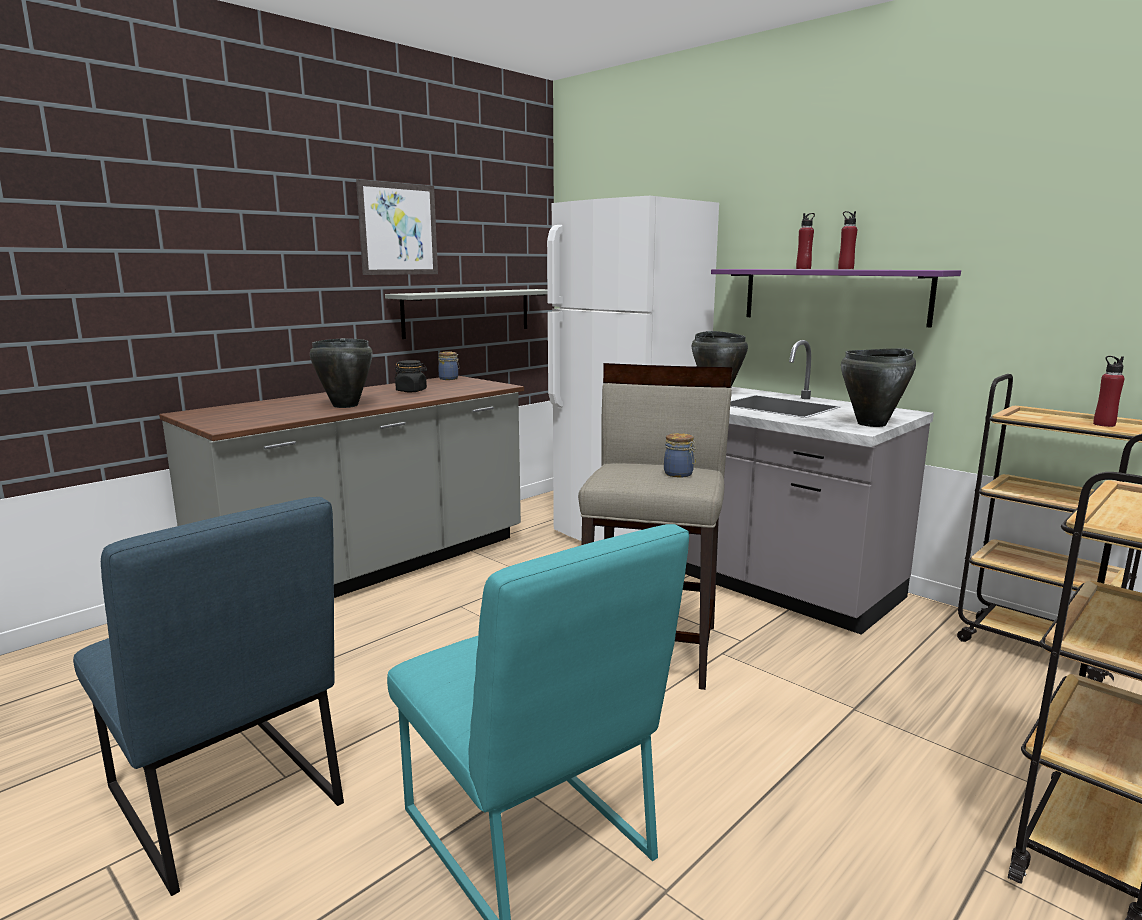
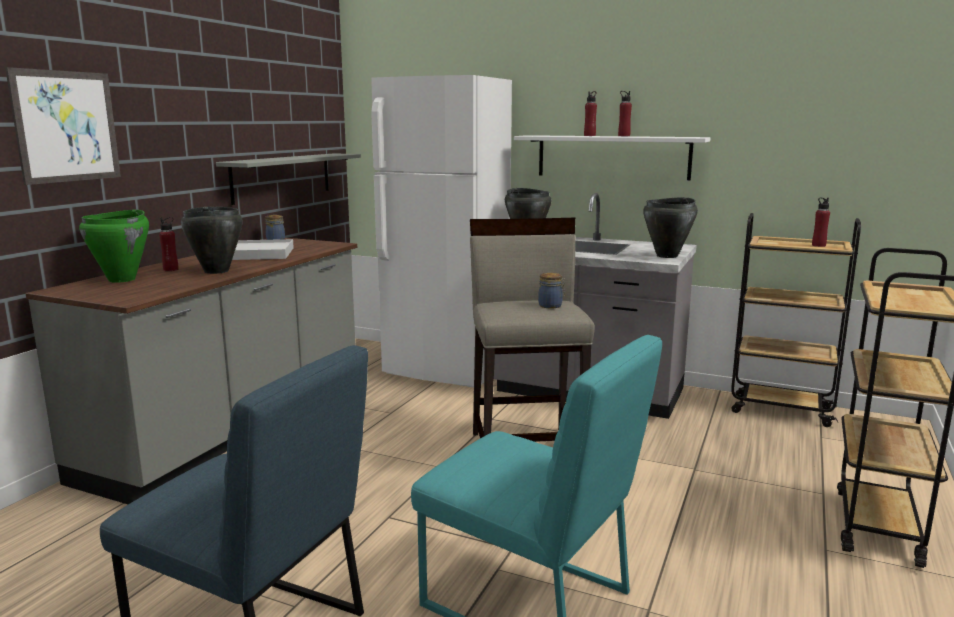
camera: 20 degrees left, 0 degrees up
picture [356,179,438,275] -> picture moved to [5,67,121,185]
black jar [395,360,427,392] -> white tray [232,239,294,260]
purple shelf [711,269,961,327] -> white shelf [514,135,710,180]
none -> green cooking pot [79,209,149,283]
none -> red bottle [159,217,178,271]

